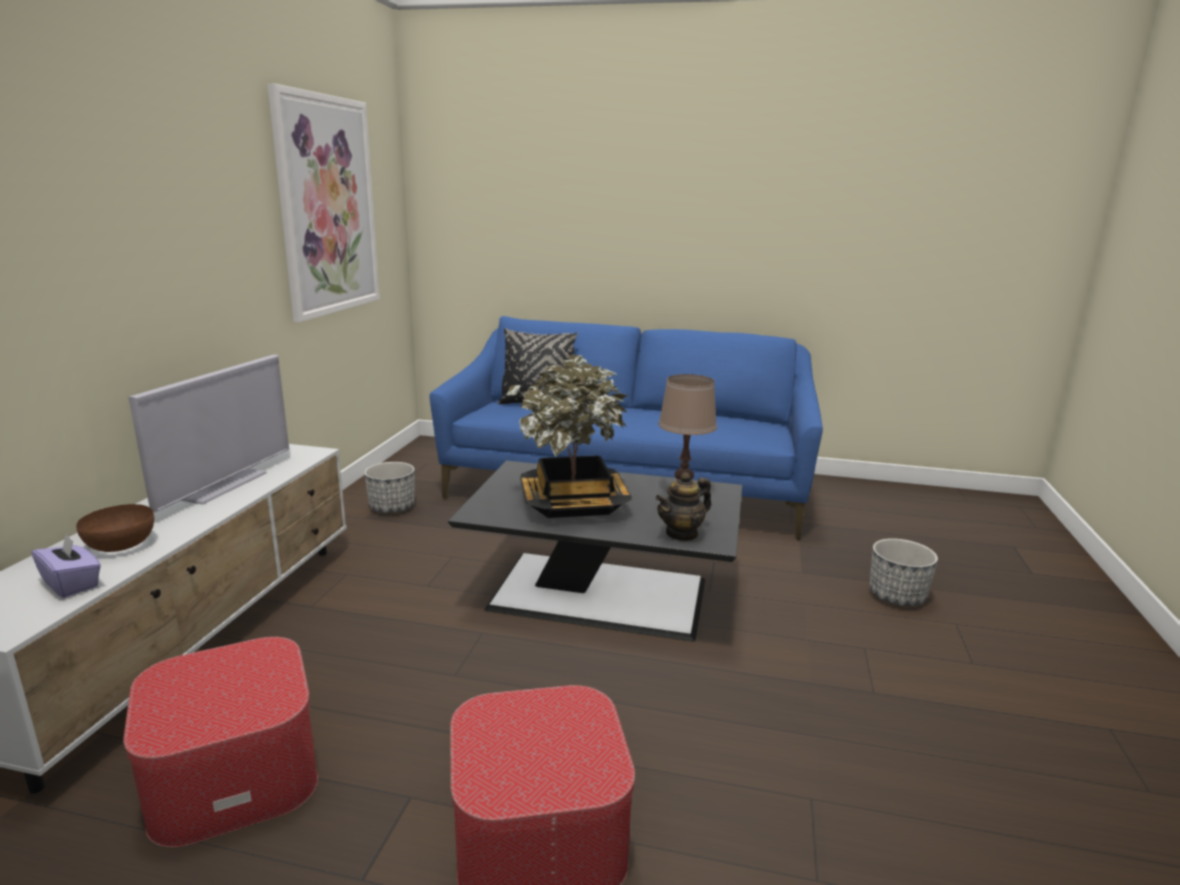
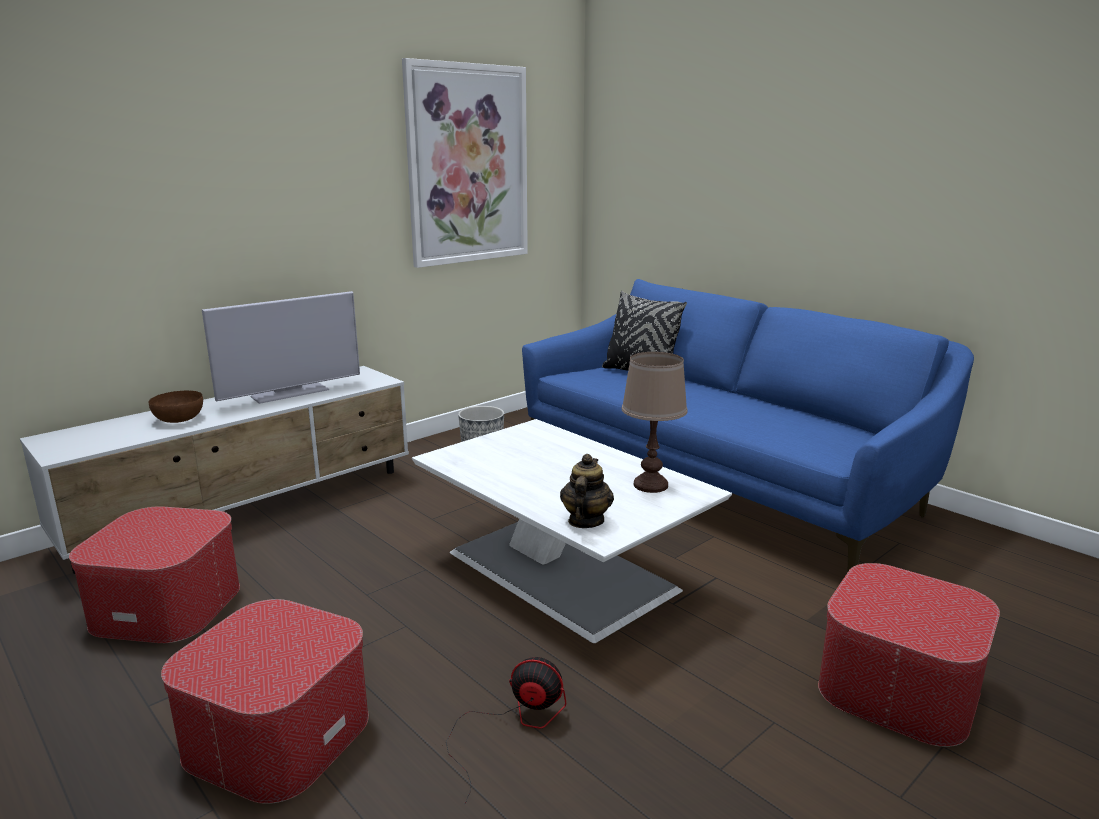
camera: 35 degrees right, 0 degrees up
purple tissue box [31,534,101,598] -> none
black coffee table [448,460,742,641] -> white coffee table [412,419,732,643]
potted plant [506,355,632,518] -> none
teapot [656,472,711,541] -> teapot turned 105 degrees clockwise [560,454,614,528]
planter [869,538,938,606] -> ottoman [818,563,1000,747]
none -> fan [446,657,566,803]

